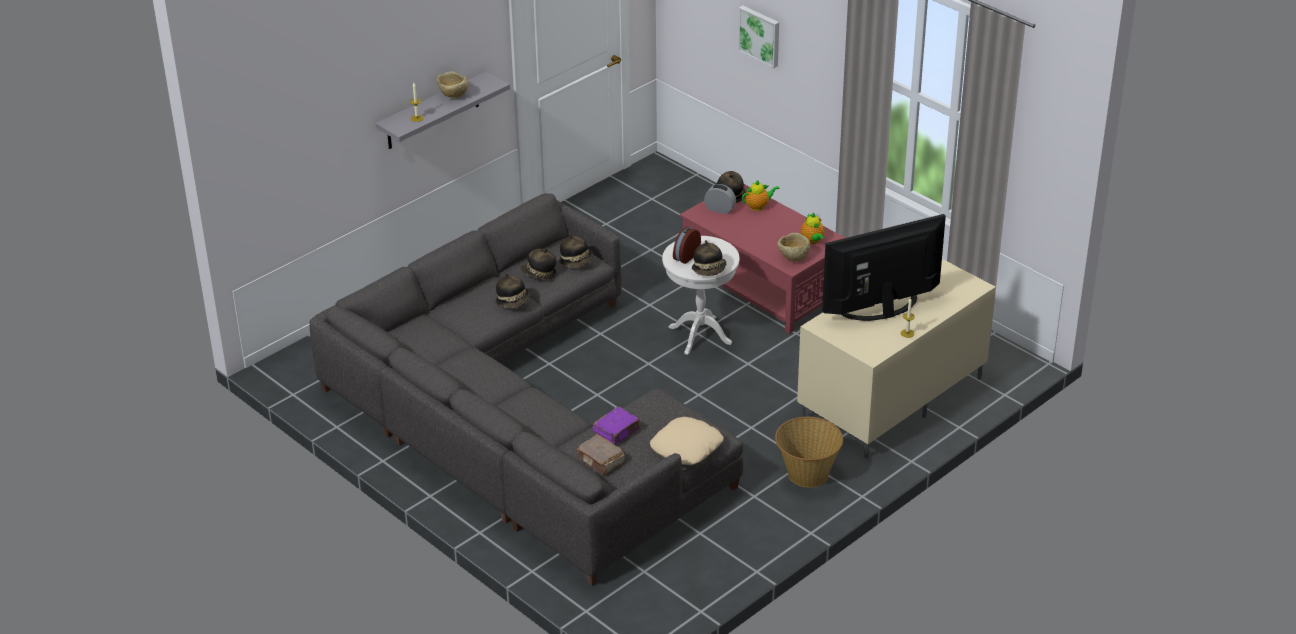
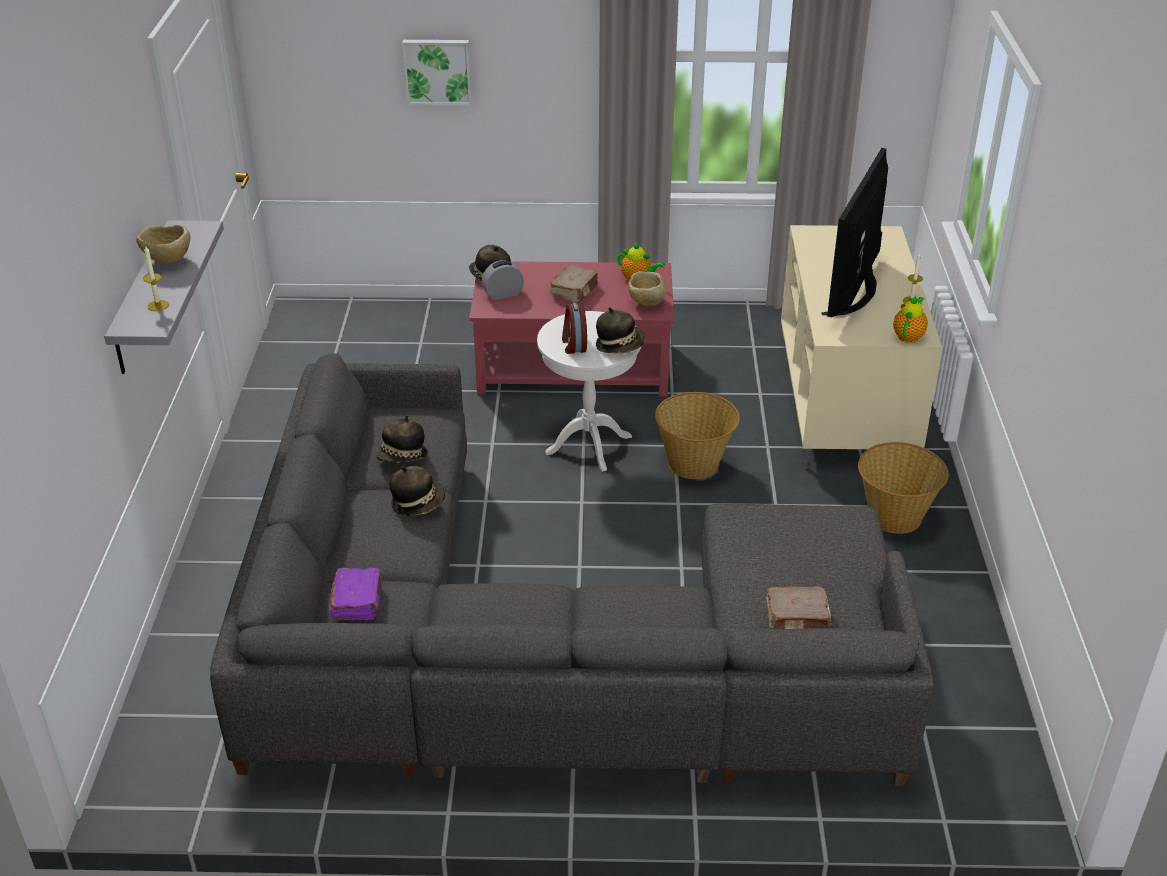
camera: 45 degrees left, 0 degrees up
hat [559,234,593,268] -> none
purple book [593,407,640,445] -> purple book moved to [329,567,382,621]
beige pillow [650,417,723,465] -> none
teapot [742,179,780,211] -> teapot moved to [893,295,928,343]
none -> brown book [550,265,598,303]
none -> basket [655,392,740,479]

